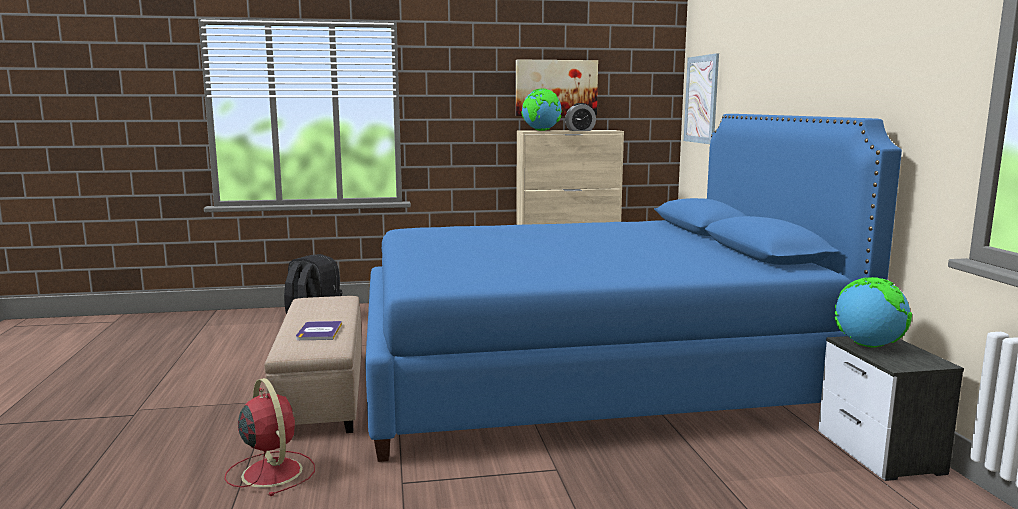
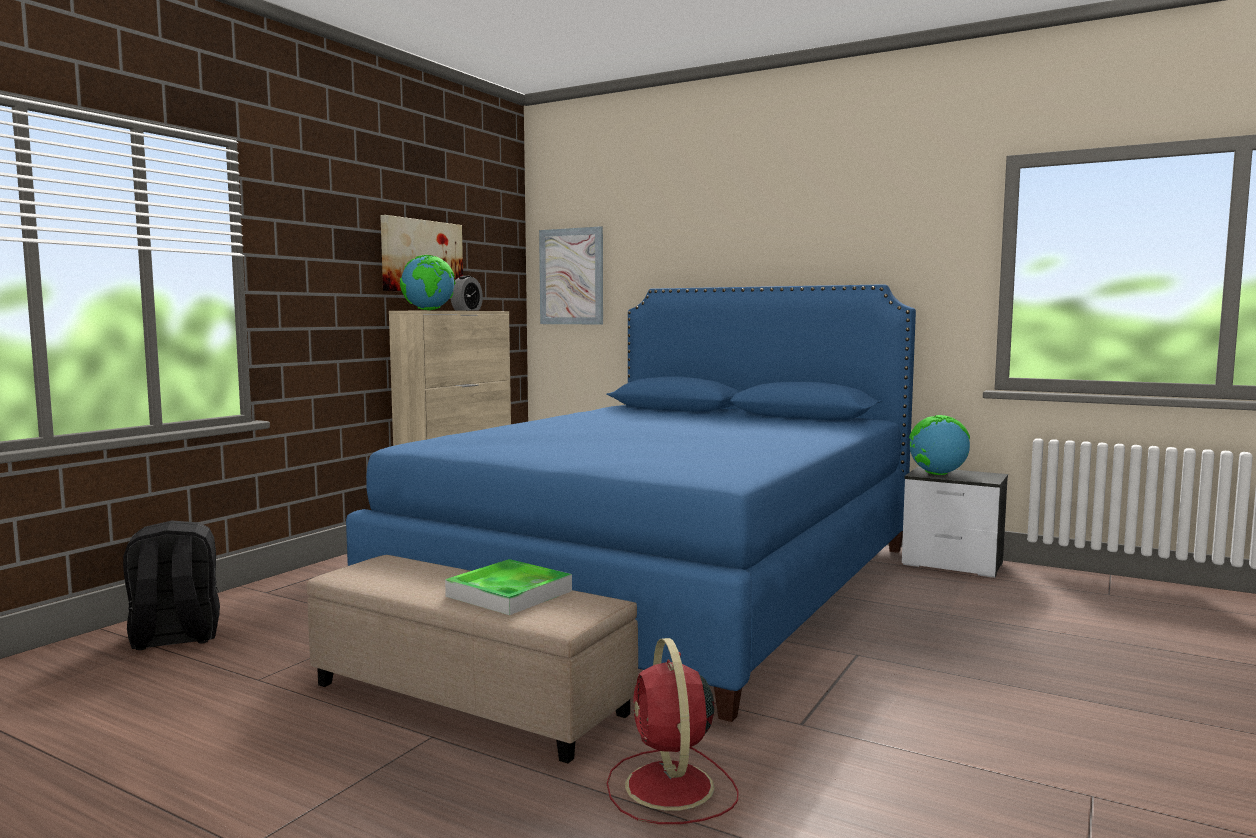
camera: 50 degrees left, 5 degrees down
red fan [224,378,315,496] -> red fan turned 105 degrees counterclockwise [607,638,739,824]
book [296,321,342,340] -> tray [445,559,572,615]

